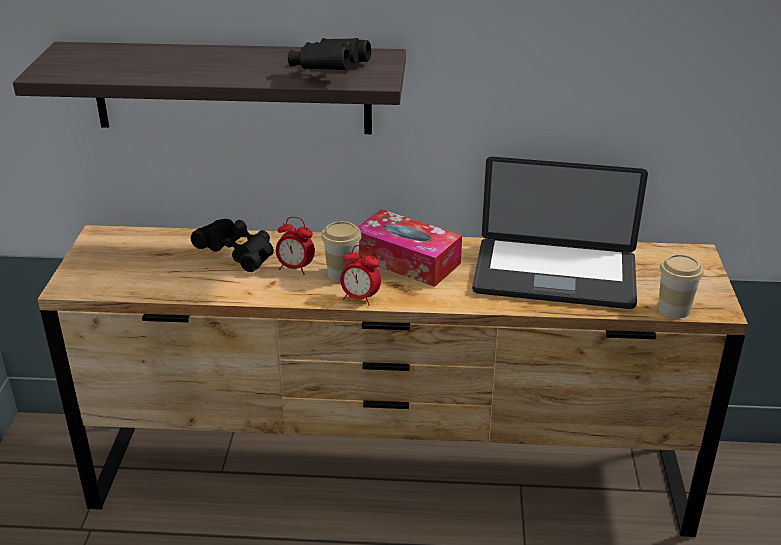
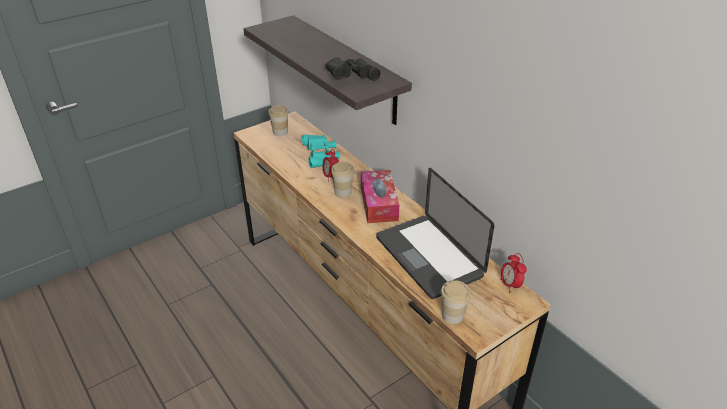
camera: 50 degrees right, 5 degrees up
black binoculars [191,219,274,272] -> turquoise binoculars [302,134,340,168]
alarm clock [340,245,381,306] -> alarm clock moved to [500,253,527,293]
none -> cup [268,105,289,136]

